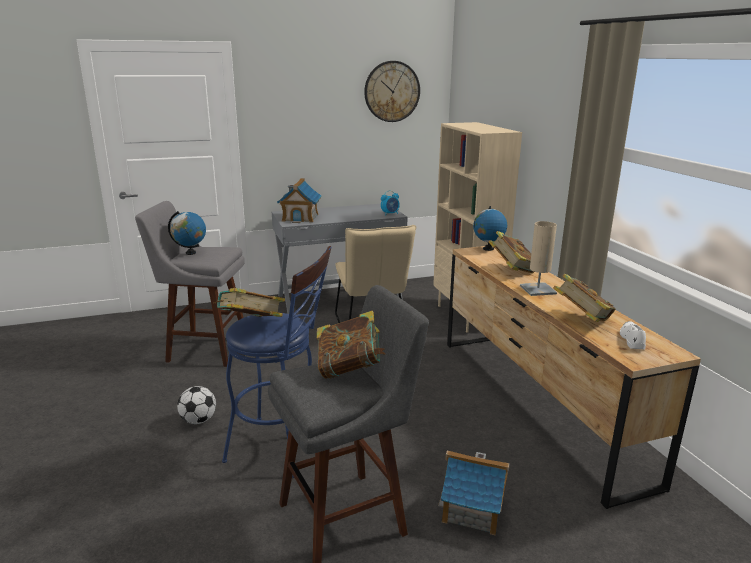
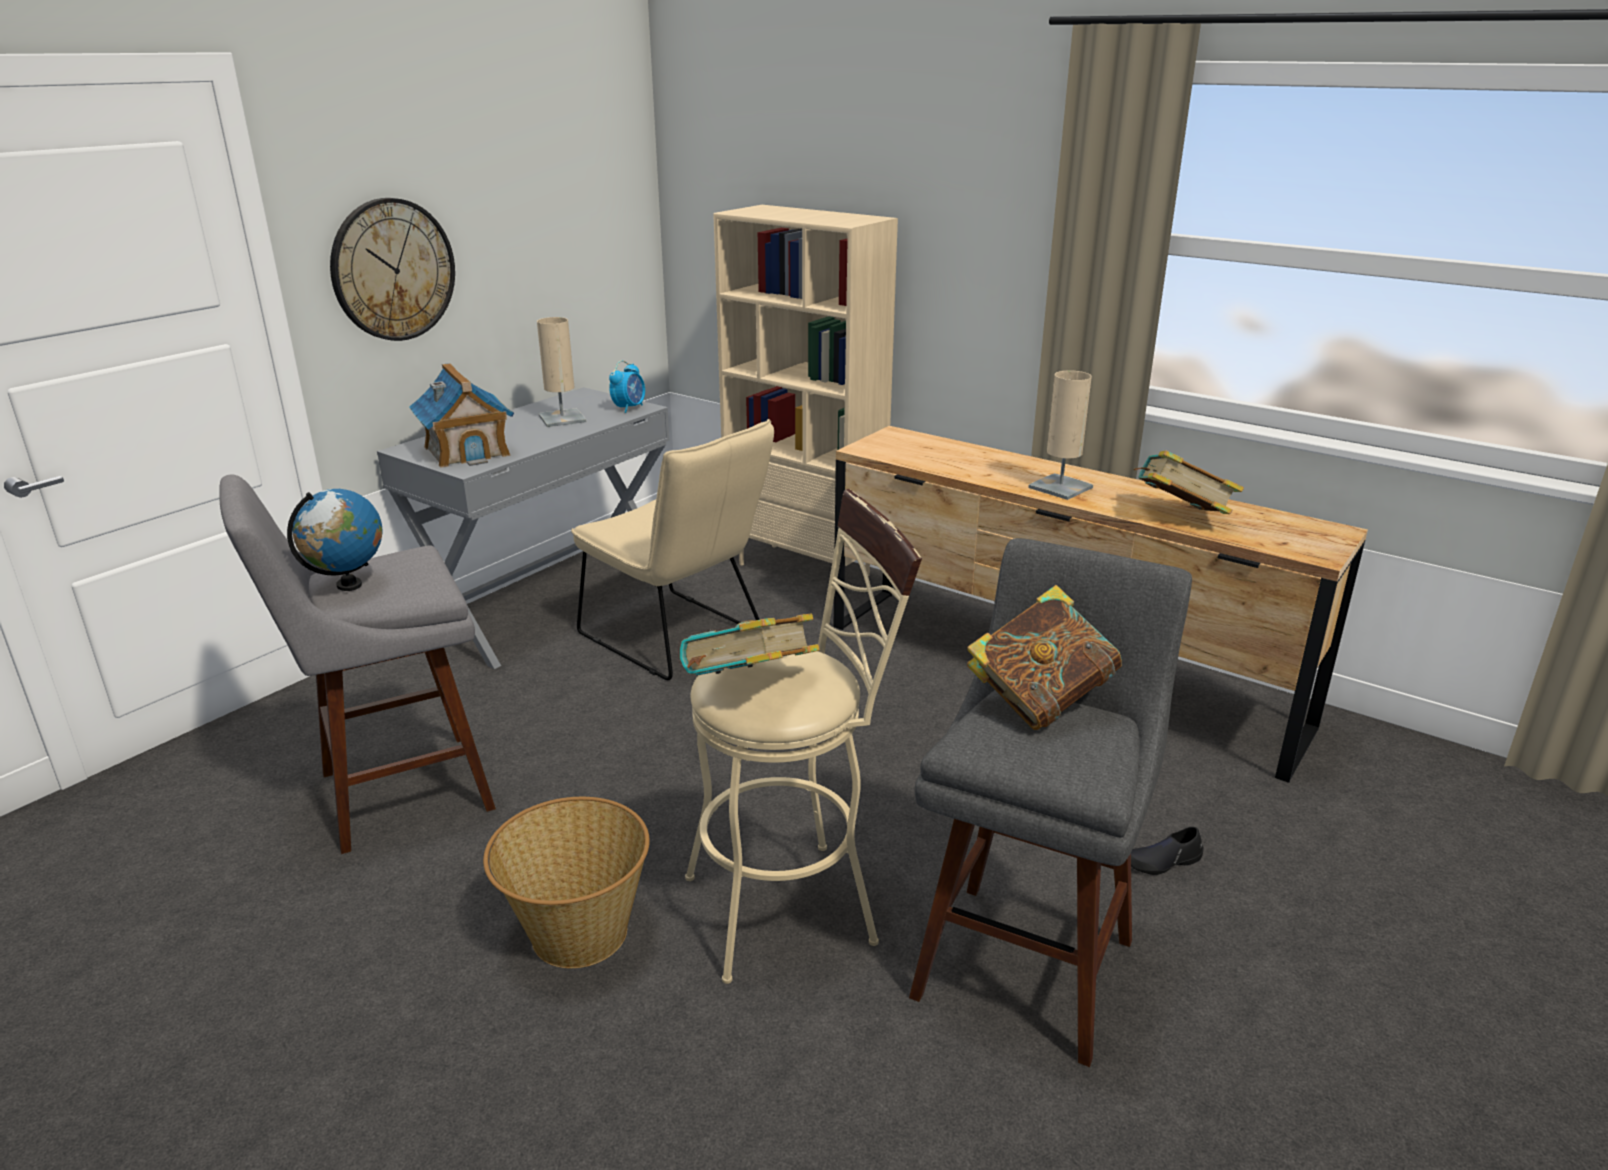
camera: 35 degrees left, 5 degrees up
football [177,386,216,424] -> basket [483,797,650,968]
blue stool [222,246,332,478] -> beige stool [685,489,922,984]
wall clock [364,61,420,122] -> wall clock moved to [330,198,455,341]
toy house [438,450,510,535] -> black shoe [1131,827,1204,875]
globe [473,206,507,251] -> none
book [489,231,534,273] -> none
white shoe [620,321,646,350] -> none
none -> beige table lamp [537,317,586,427]

